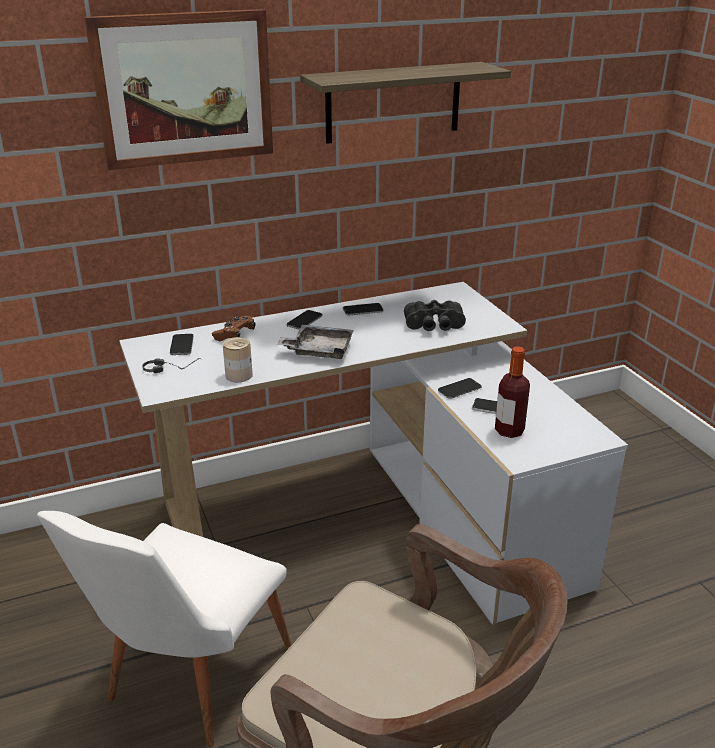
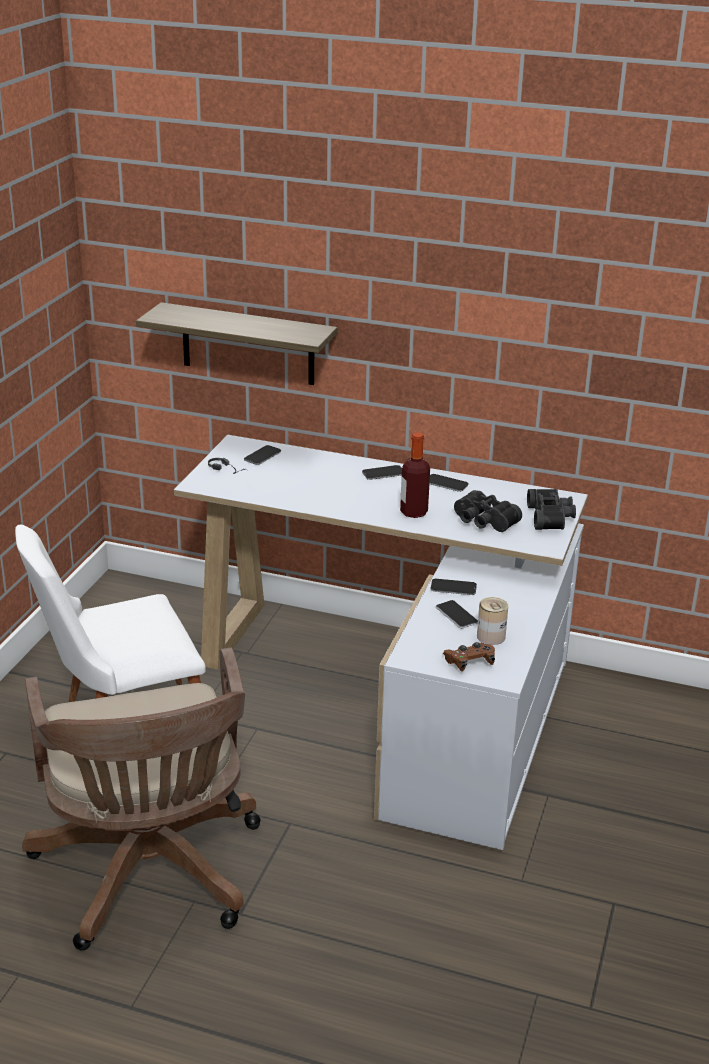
camera: 40 degrees right, 0 degrees up
picture [84,9,273,170] -> none
brown game controller [212,315,256,341] -> brown game controller moved to [443,642,495,671]
can [223,337,253,382] -> can moved to [477,597,508,645]
grey tray [277,325,354,359] -> none
shelf [300,62,511,144] -> shelf moved to [136,302,338,385]
bottle [495,346,530,438] -> bottle moved to [400,432,430,518]
none -> black binoculars [527,489,576,530]

